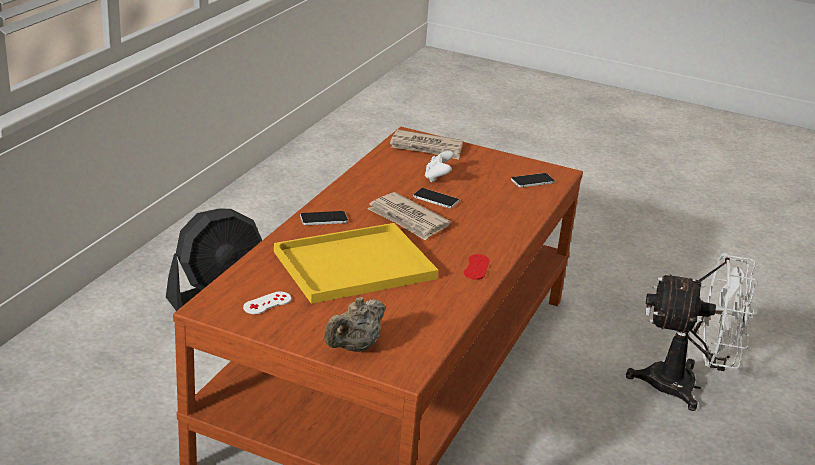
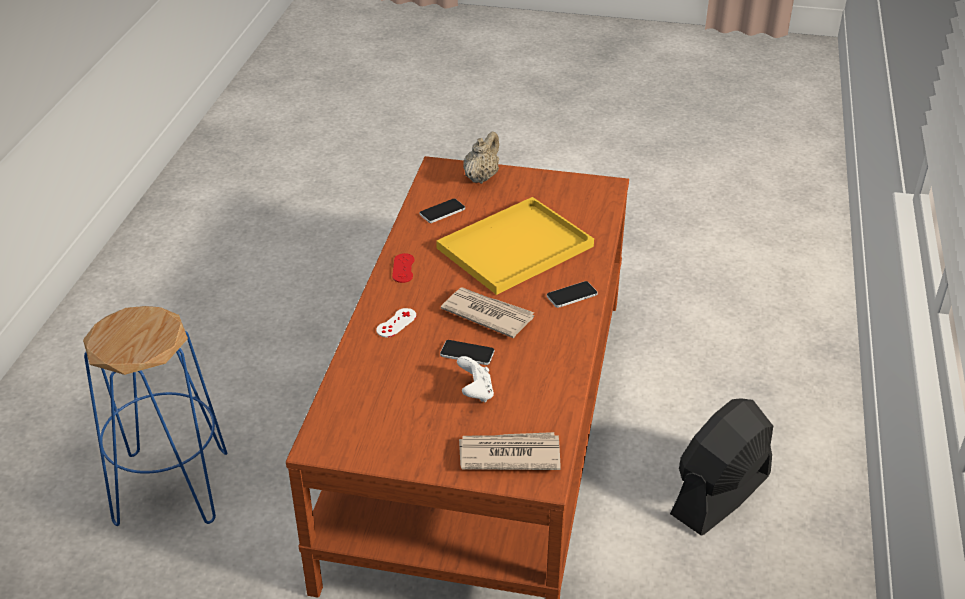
camera: 170 degrees right, 10 degrees up
white game controller [243,292,291,314] -> white game controller moved to [376,308,416,337]
phone [511,173,555,188] -> phone moved to [419,199,465,223]
white fan [626,253,758,411] -> blue stool [83,306,227,526]

